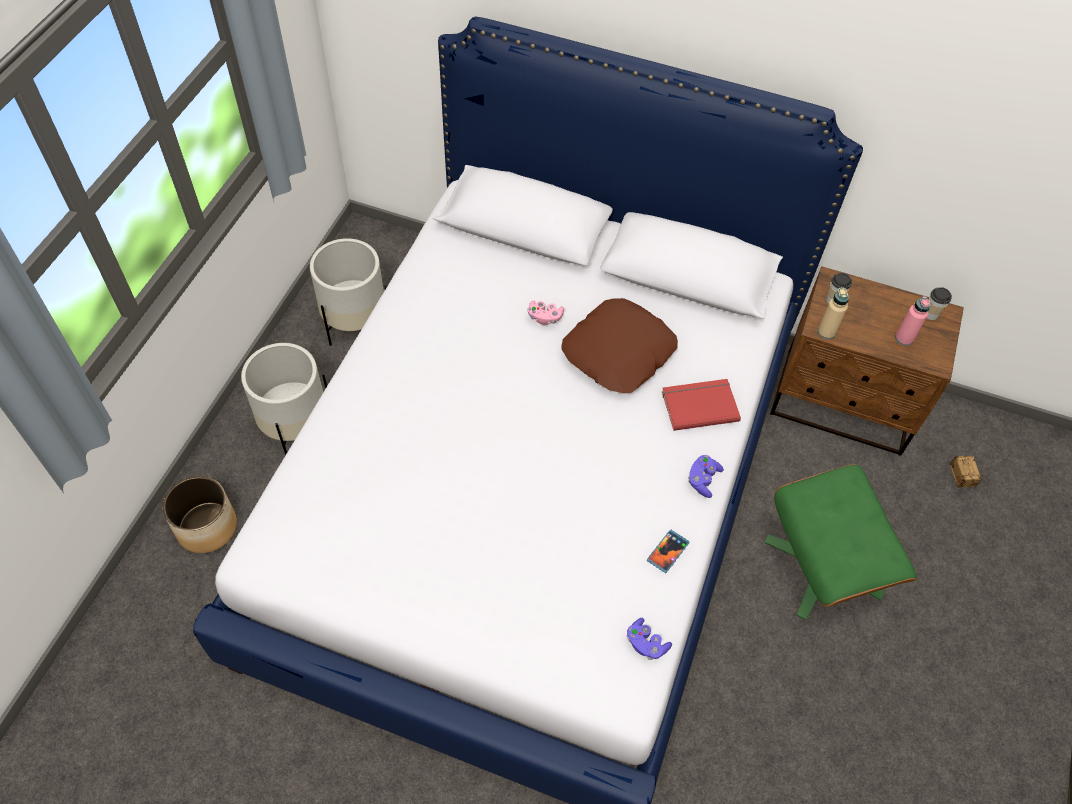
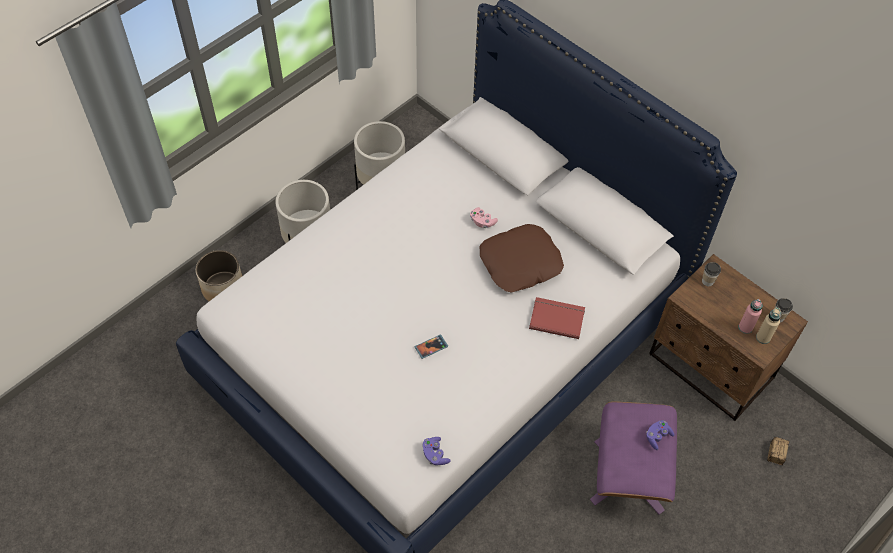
camera: 25 degrees right, 0 degrees up
phone [647,530,689,573] -> phone moved to [415,335,448,359]
purple game controller [688,455,724,498] -> purple game controller moved to [646,420,674,450]
green ottoman [765,464,917,620] -> purple ottoman [590,401,677,515]
beige bottle [818,287,849,339] -> beige bottle moved to [756,307,781,344]

